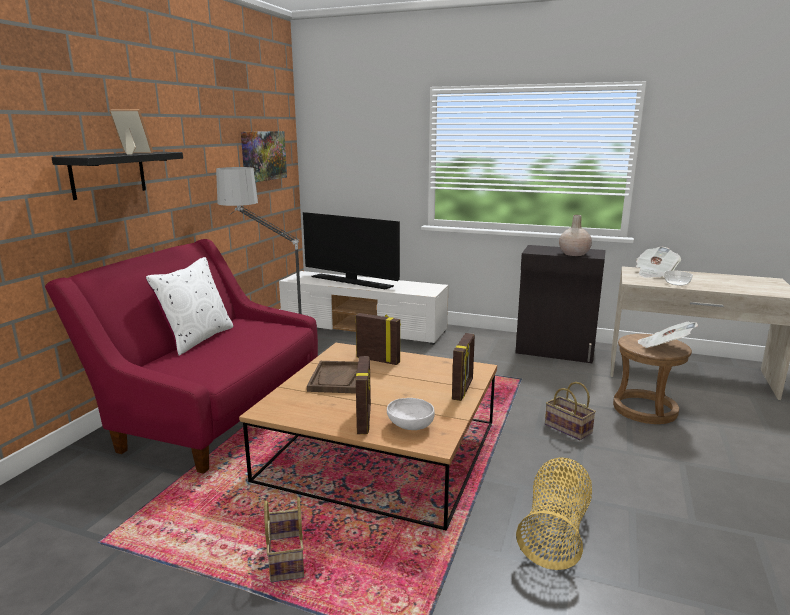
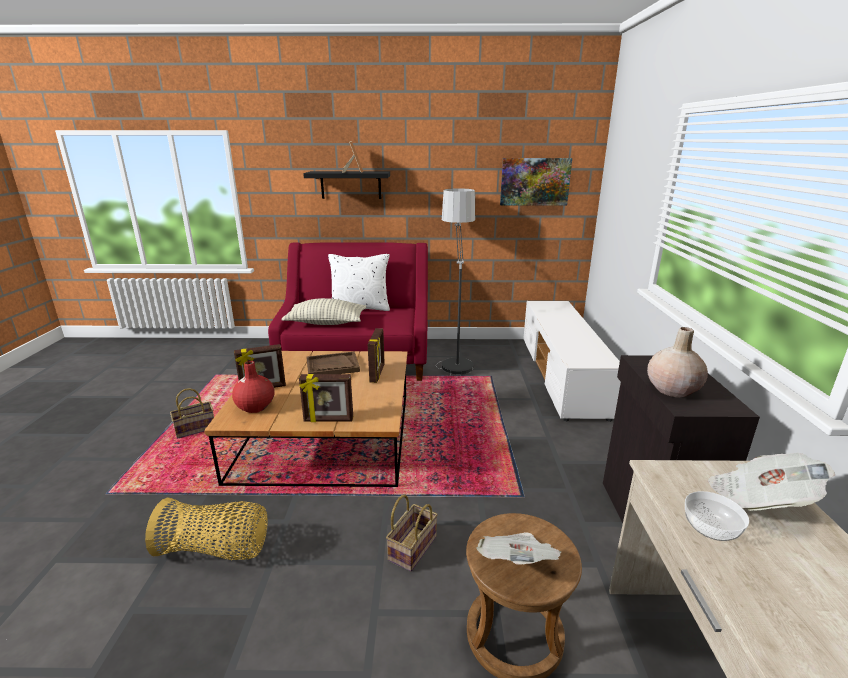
camera: 70 degrees right, 5 degrees up
television [303,212,400,289] -> none
white bowl [387,398,435,430] -> red vase [232,361,275,413]
none -> pillow [281,298,366,325]

